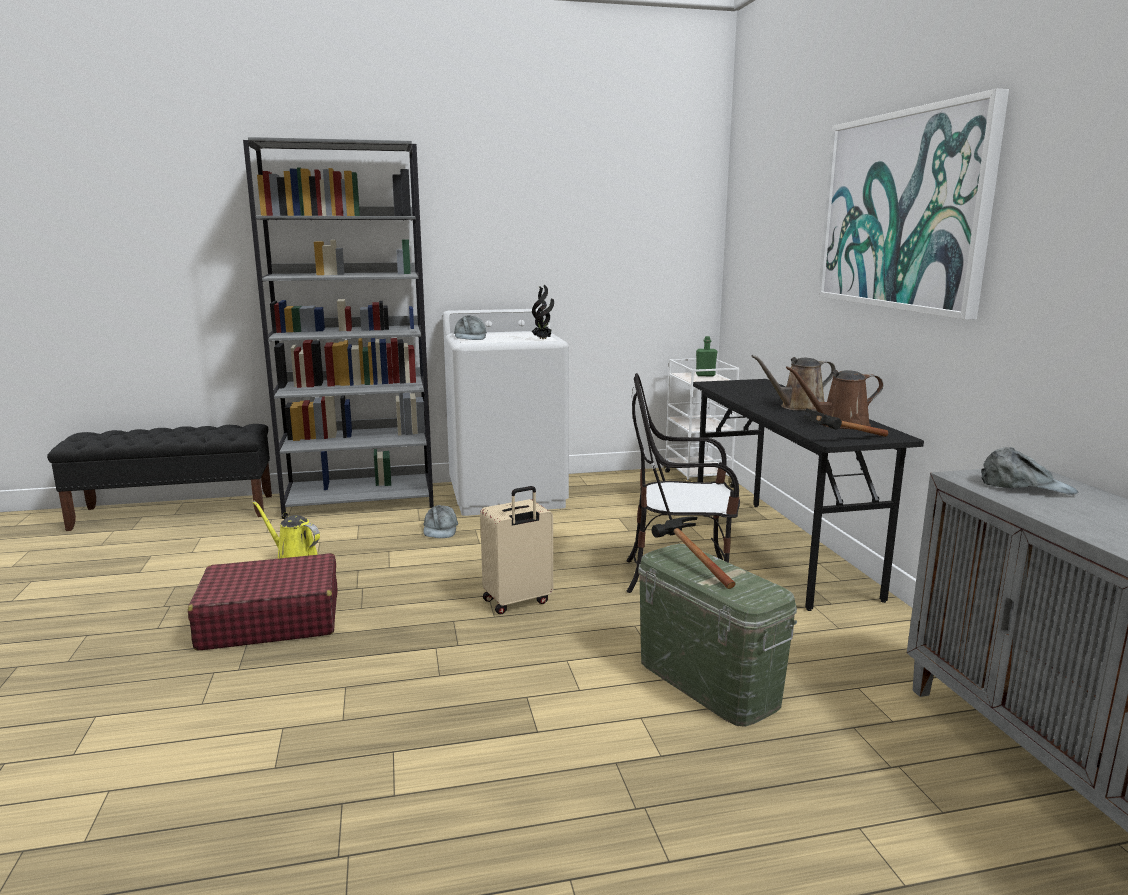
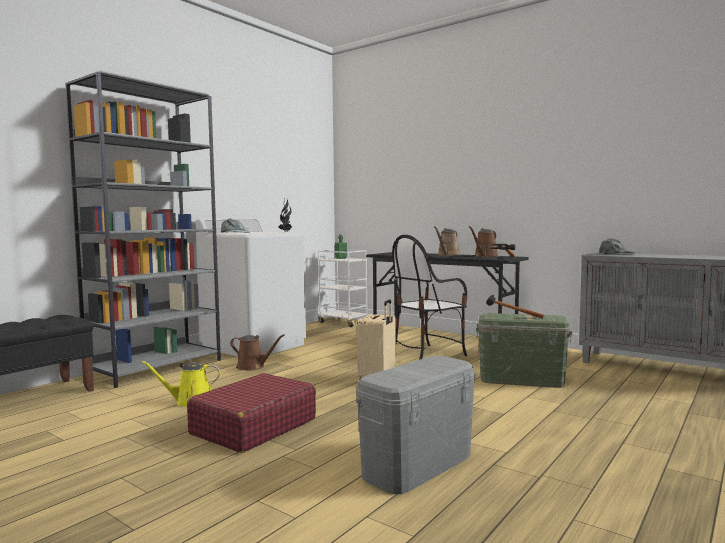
camera: 40 degrees left, 10 degrees down
grey cap [423,505,458,538] -> brown watering can [230,334,285,371]
picture [818,89,1009,320] -> none
none -> grey storage box [356,356,476,494]

